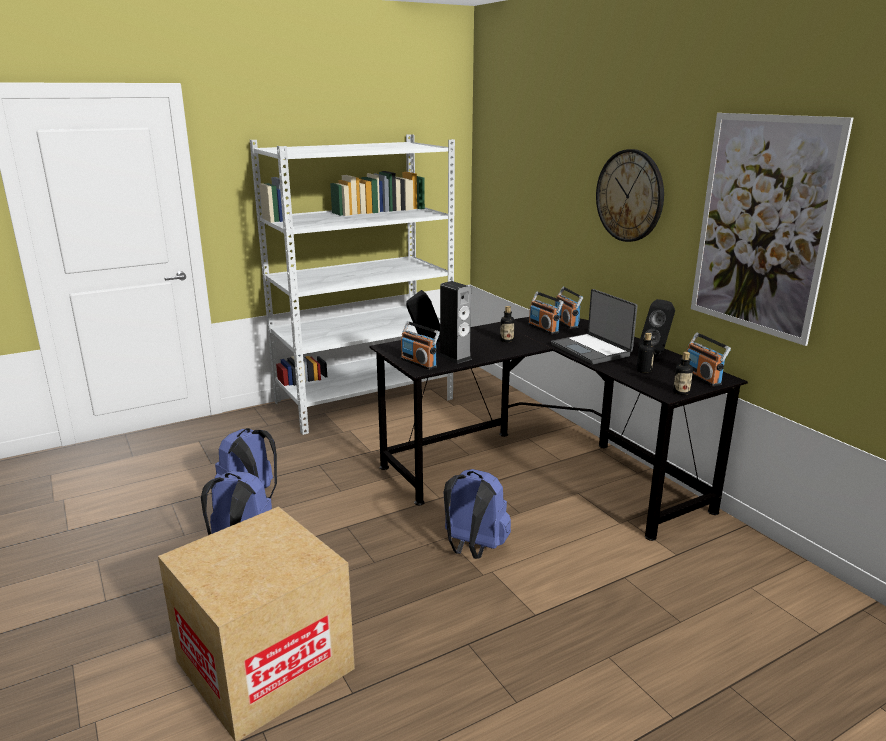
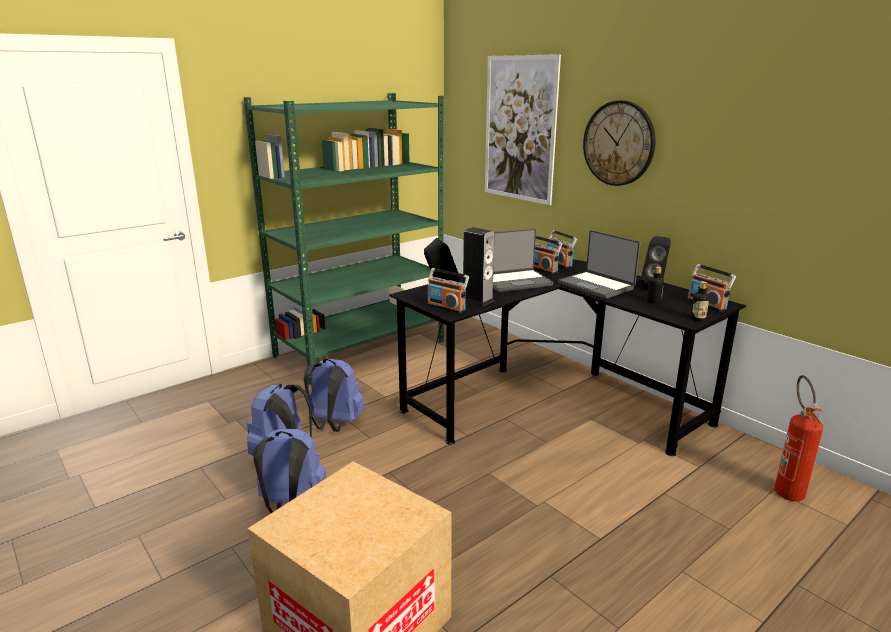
camera: 10 degrees left, 0 degrees up
white bookcase [250,134,455,435] -> green bookcase [244,93,444,385]
blue backpack [443,469,511,559] -> blue backpack moved to [304,358,364,432]
bottle [500,306,515,342] -> laptop [493,228,553,292]
picture [691,113,854,346] -> picture moved to [485,54,561,205]
none -> fire extinguisher [774,375,823,501]

